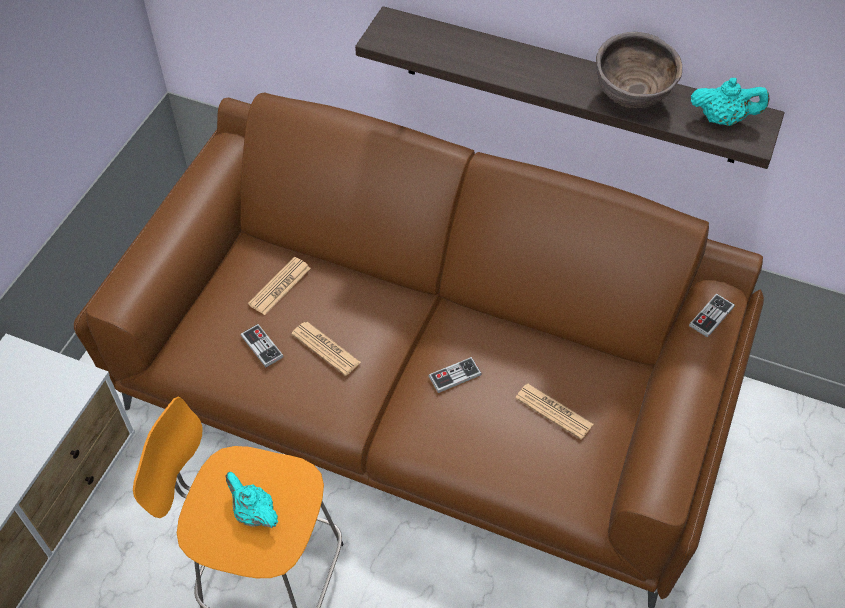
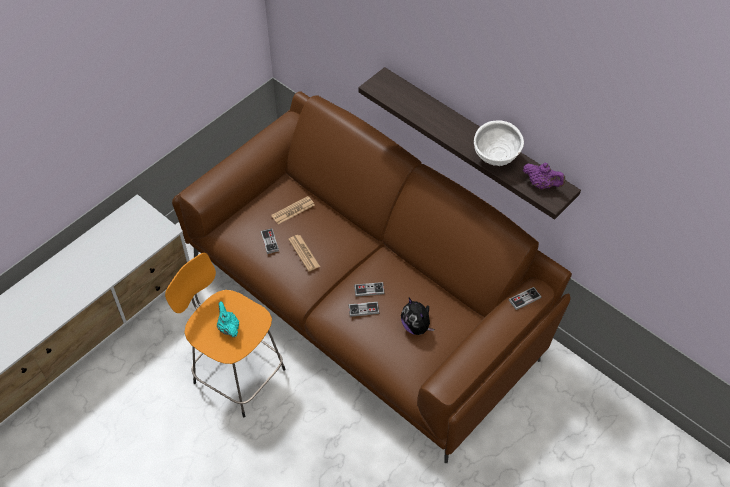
camera: 20 degrees right, 0 degrees up
newspaper [515,384,593,440] -> plush toy [401,298,434,335]
brown bowl [596,32,682,108] -> white bowl [474,120,524,166]
turquoise teapot [691,78,769,126] -> purple teapot [523,163,565,189]
none -> game controller [349,302,379,317]

